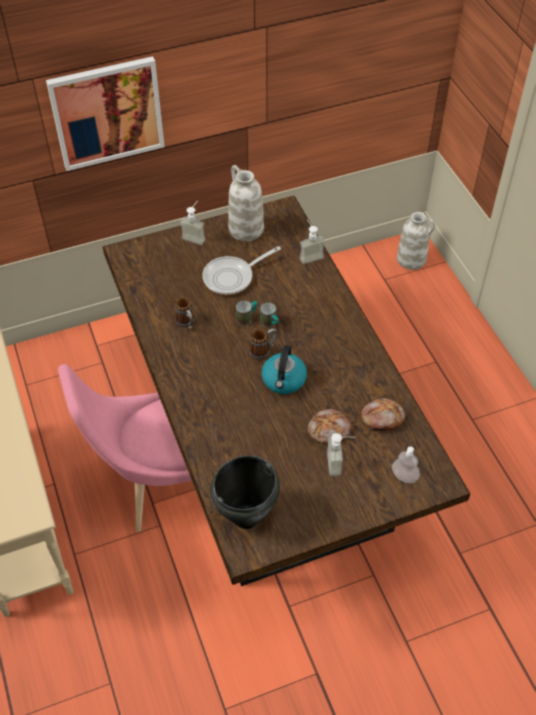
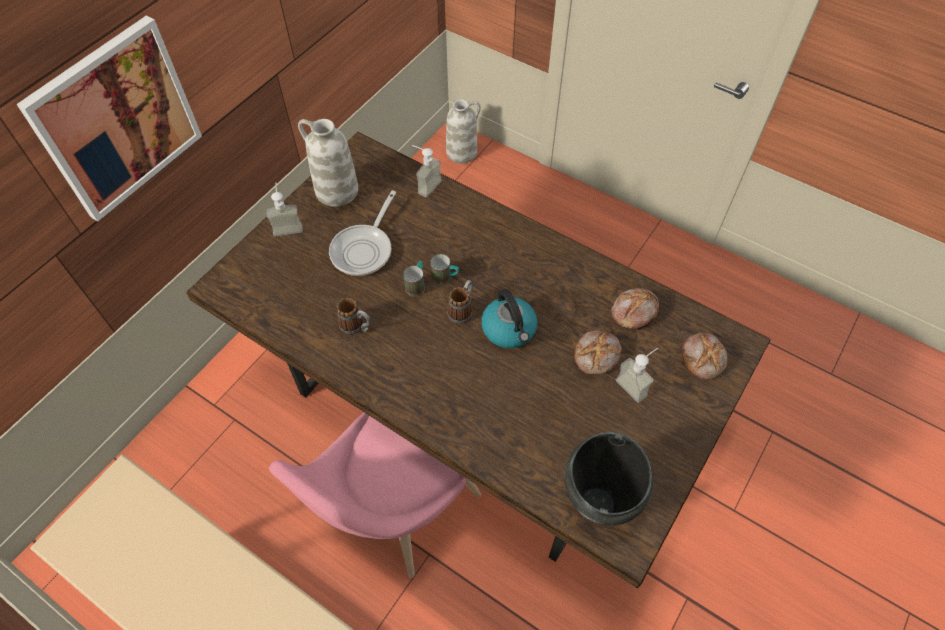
camera: 35 degrees left, 5 degrees up
soap dispenser [392,446,420,483] -> bread [682,333,728,380]

